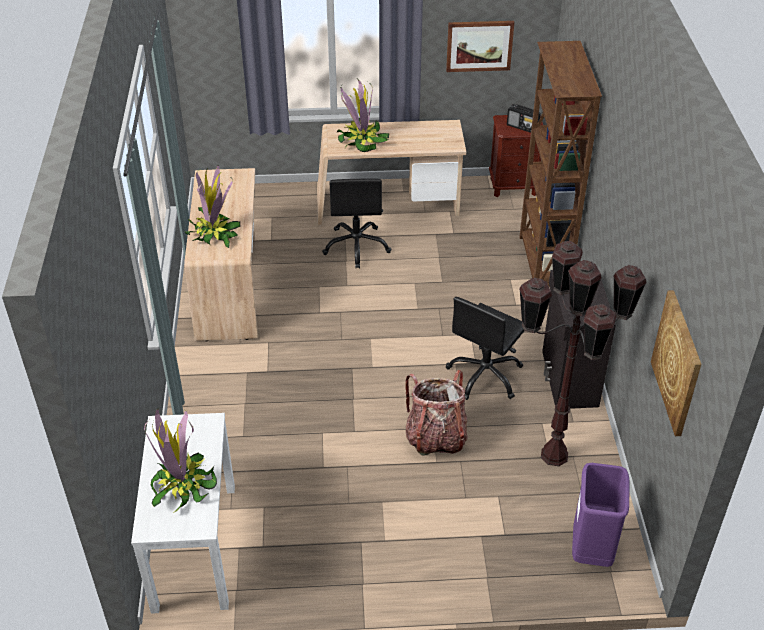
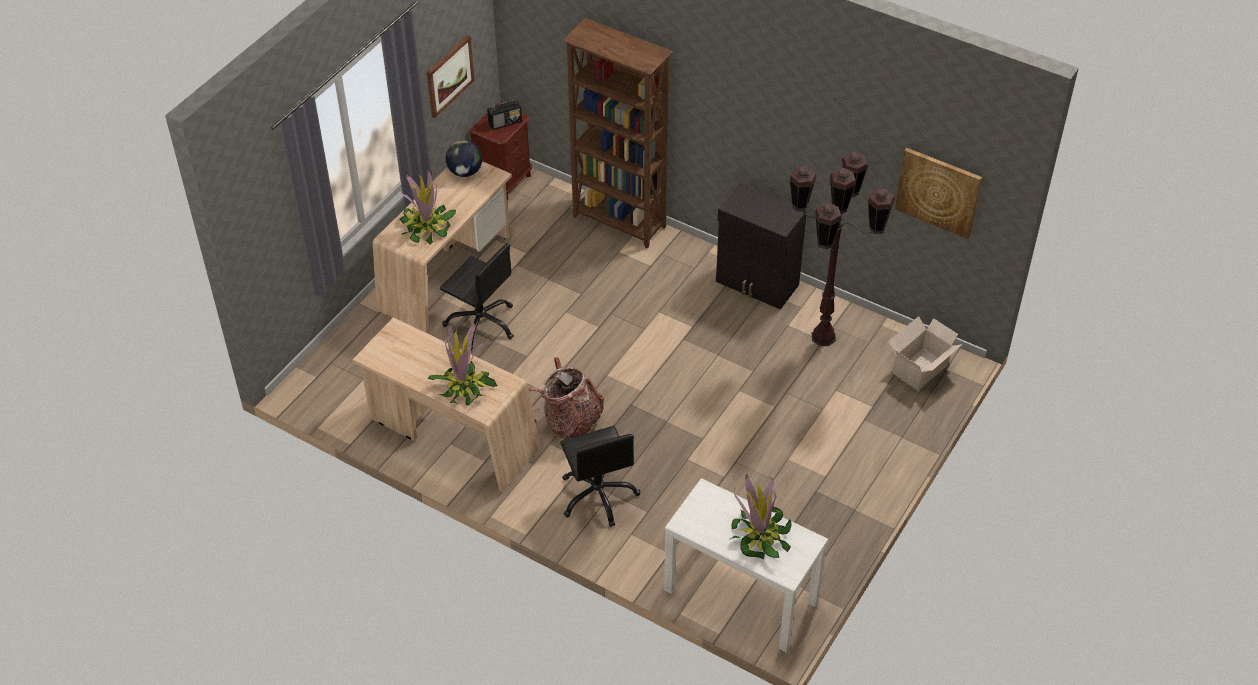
camera: 55 degrees left, 5 degrees up
backpack [405,370,468,456] -> backpack moved to [529,357,604,440]
black office chair [446,297,524,400] -> black office chair moved to [560,426,640,527]
purple trash can [572,463,629,567] -> cardboard box [889,316,963,391]
none -> globe [445,140,482,177]

